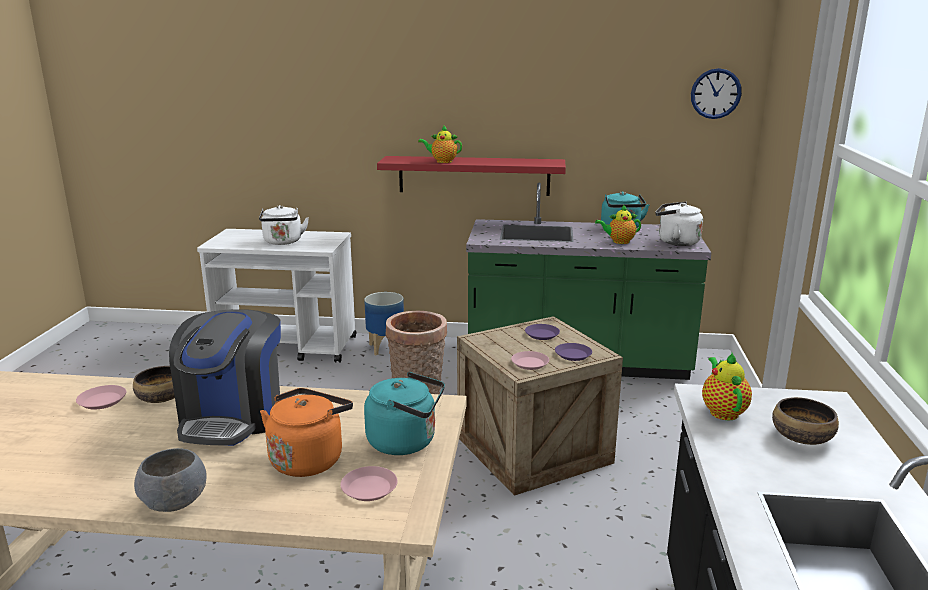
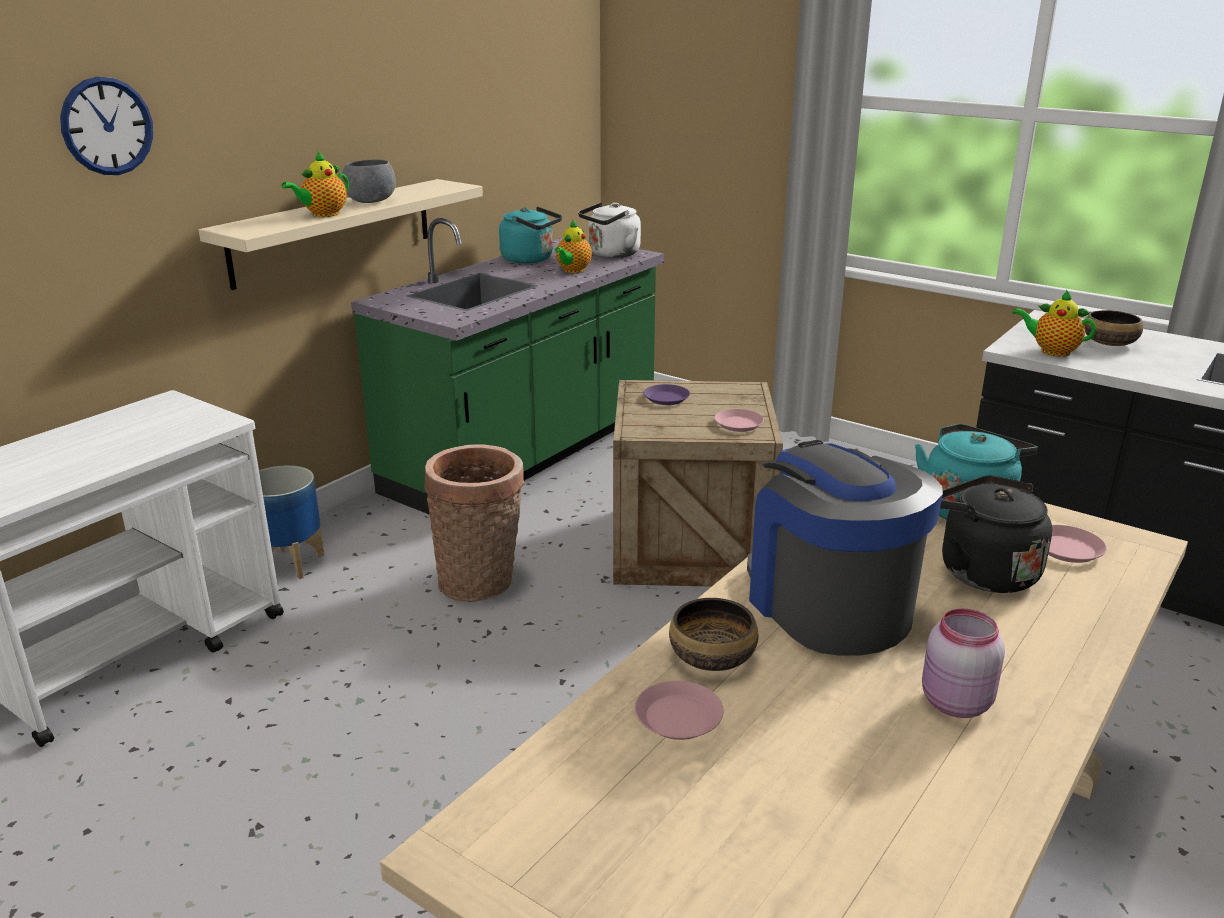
camera: 60 degrees left, 5 degrees up
grey bowl [134,448,207,512] -> grey bowl moved to [342,159,396,203]
coffee machine [169,309,281,446] -> coffee machine turned 150 degrees counterclockwise [747,440,943,656]
white kettle [259,205,309,245] -> none
orange kettle [260,388,353,477] -> black kettle [940,475,1052,593]
red shelf [377,156,566,196] -> beige shelf [199,179,483,290]
purple plate [555,343,592,361] -> none
wall clock [691,68,742,119] -> wall clock moved to [60,77,153,175]
none -> pink jar [922,608,1005,718]

